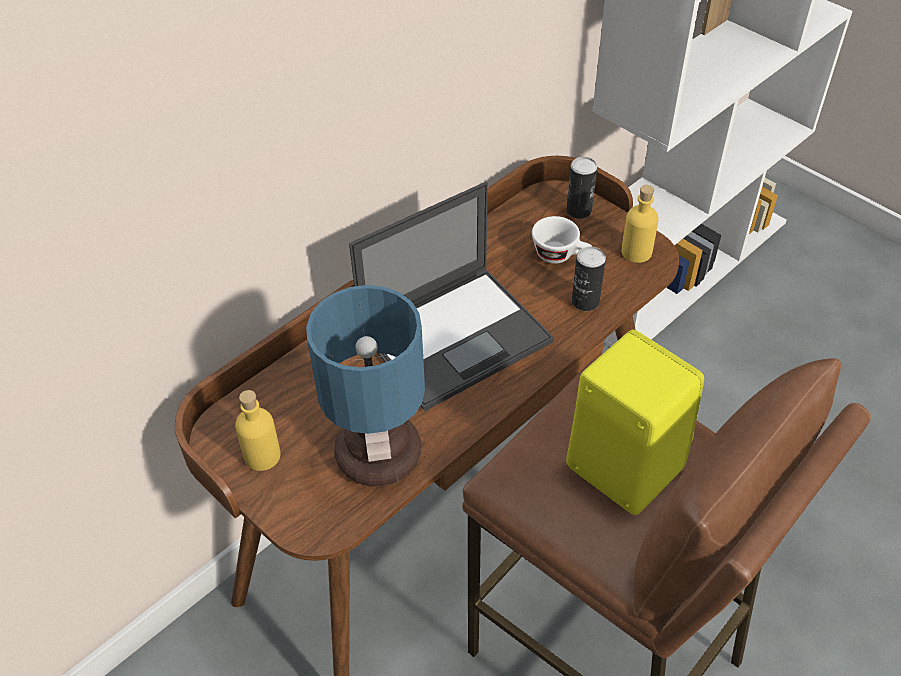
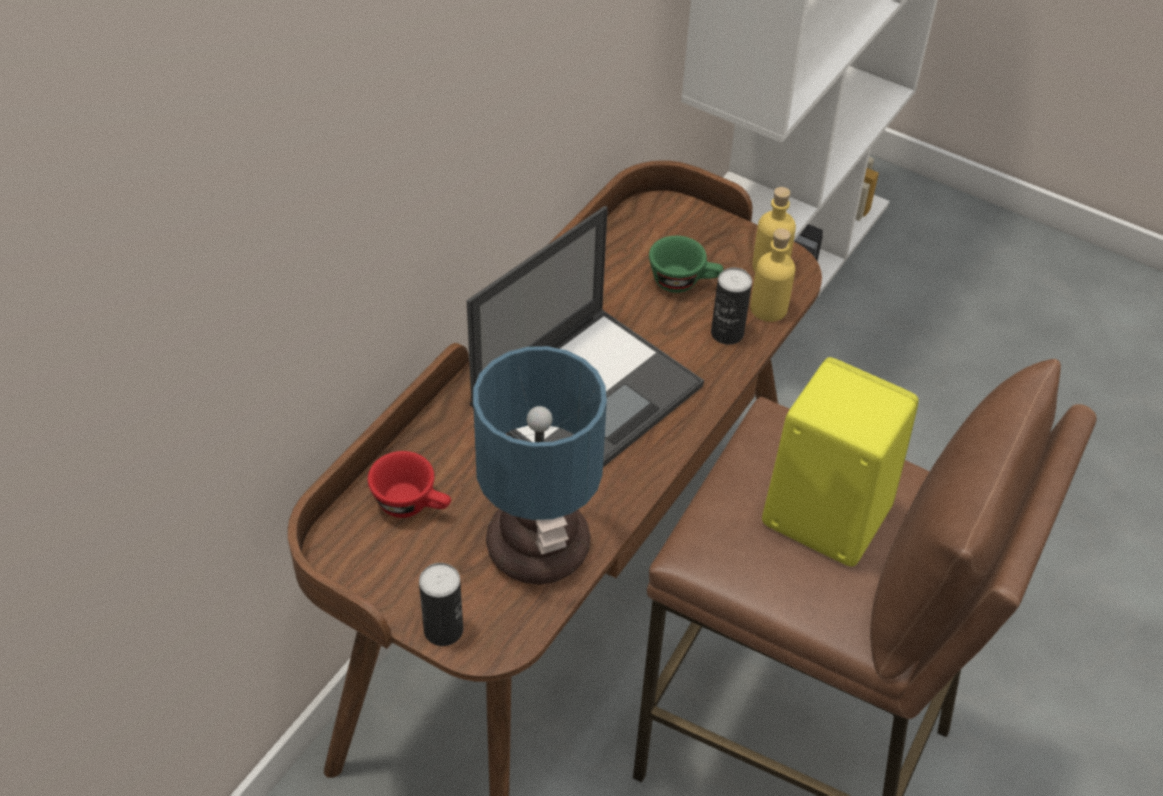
camera: 15 degrees left, 0 degrees up
yellow bottle [235,390,281,471] -> yellow bottle moved to [750,228,795,322]
white cup [532,216,593,264] -> green cup [649,236,723,293]
can [566,157,597,219] -> can moved to [419,563,463,646]
none -> red cup [368,451,451,518]

